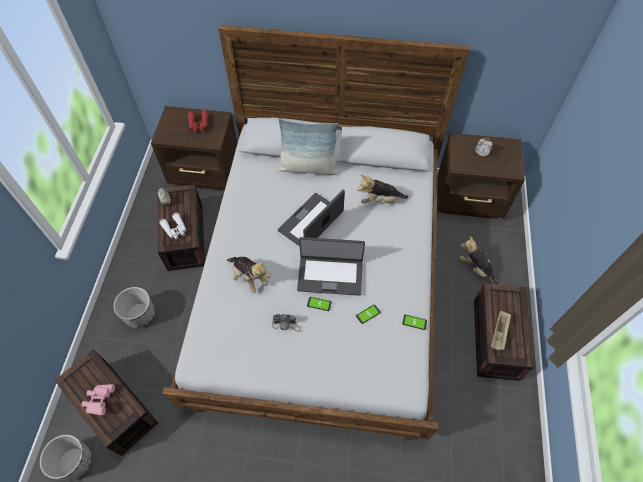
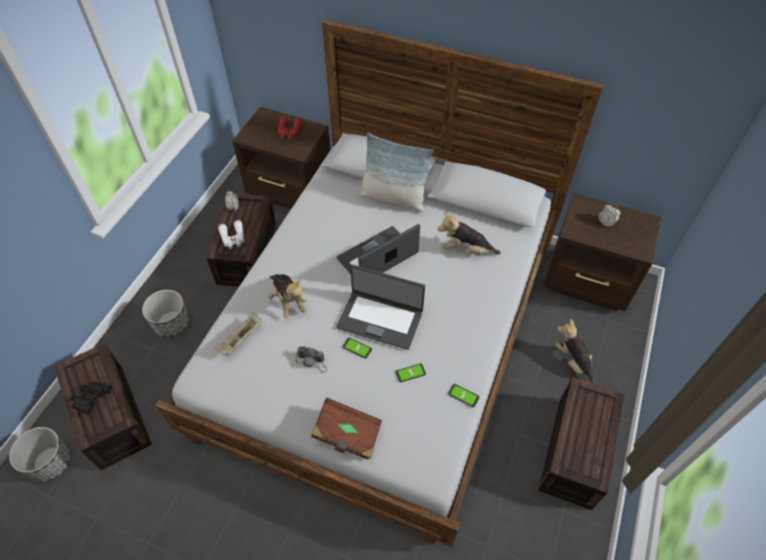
camera: 15 degrees right, 5 degrees down
pink binoculars [82,384,115,415] -> black binoculars [70,381,112,414]
beige tray [491,311,511,350] -> beige tray moved to [214,313,261,356]
none -> brown book [311,397,382,460]

